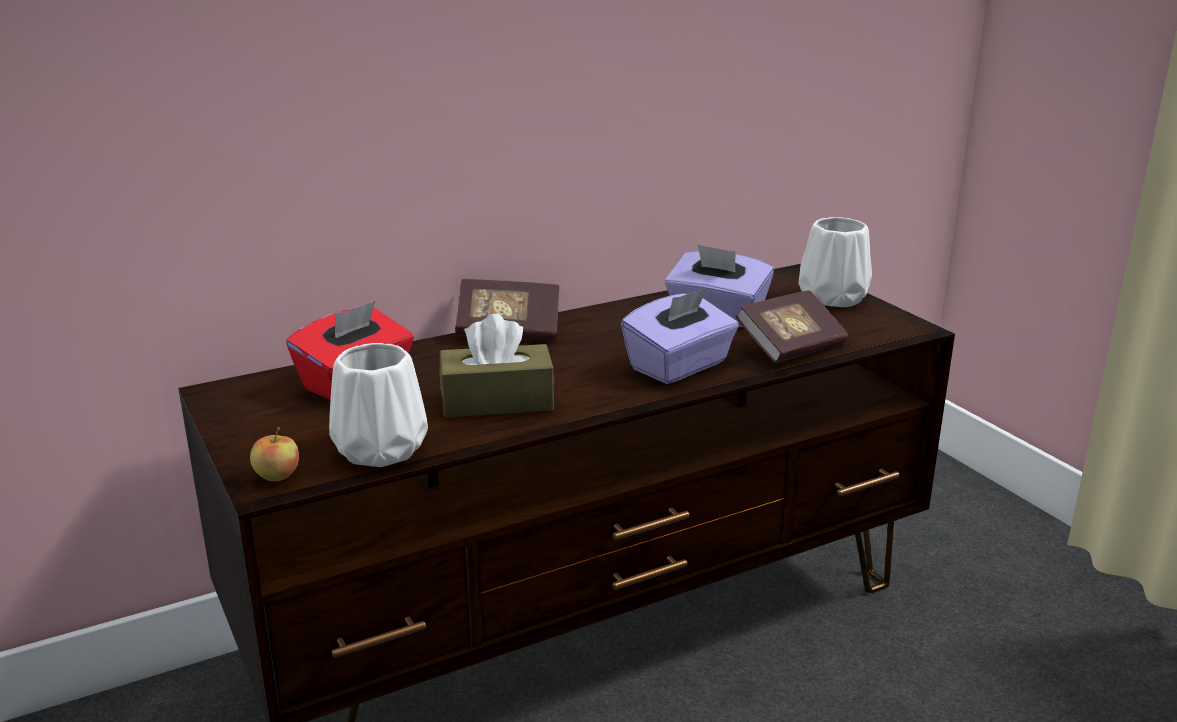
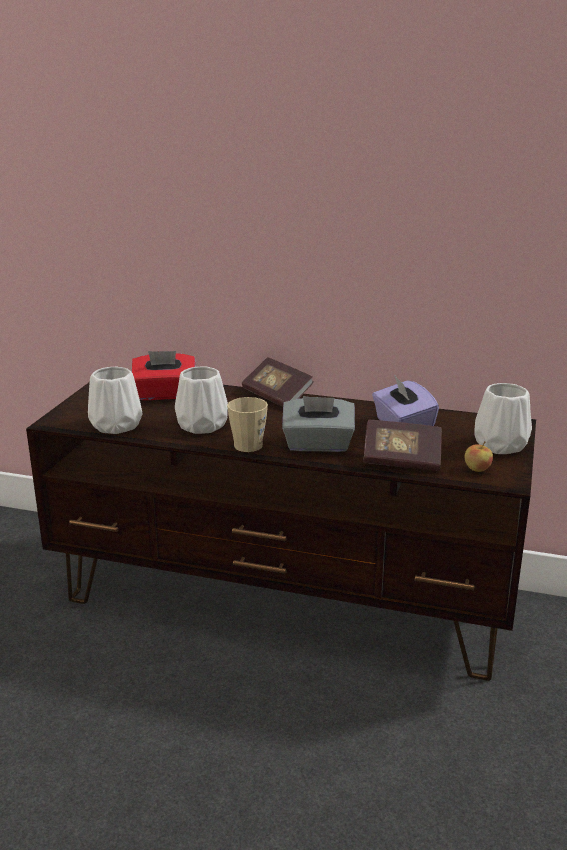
camera: 45 degrees right, 0 degrees up
apple [250,427,299,481] -> apple moved to [465,441,493,472]
brown tissue box [440,314,555,418] -> white vase [175,366,228,434]
purple tissue box [621,288,739,384] -> grey tissue box [282,396,355,452]
none -> beige mug [227,397,268,452]

